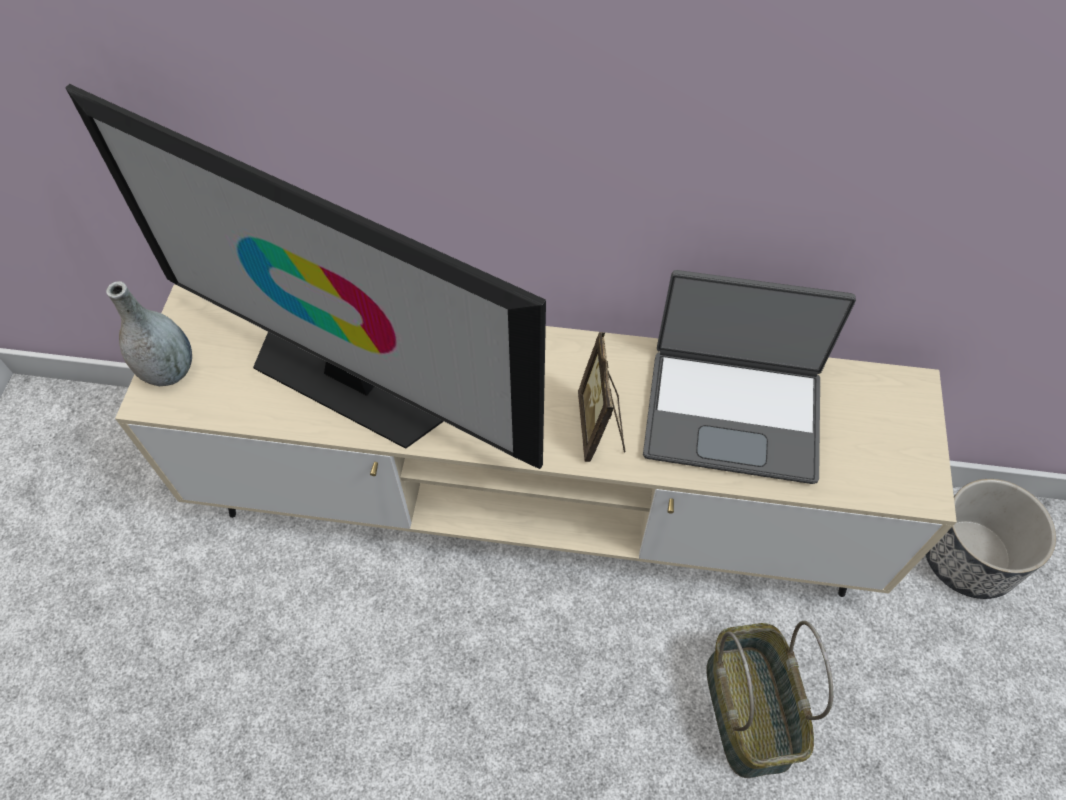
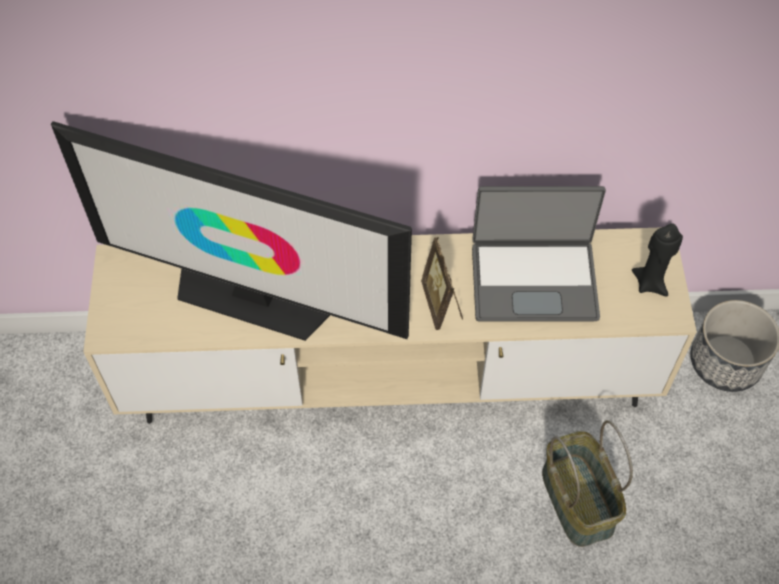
camera: 10 degrees left, 0 degrees up
grey vase [106,281,192,386] -> none
none -> black candle [632,224,683,296]

